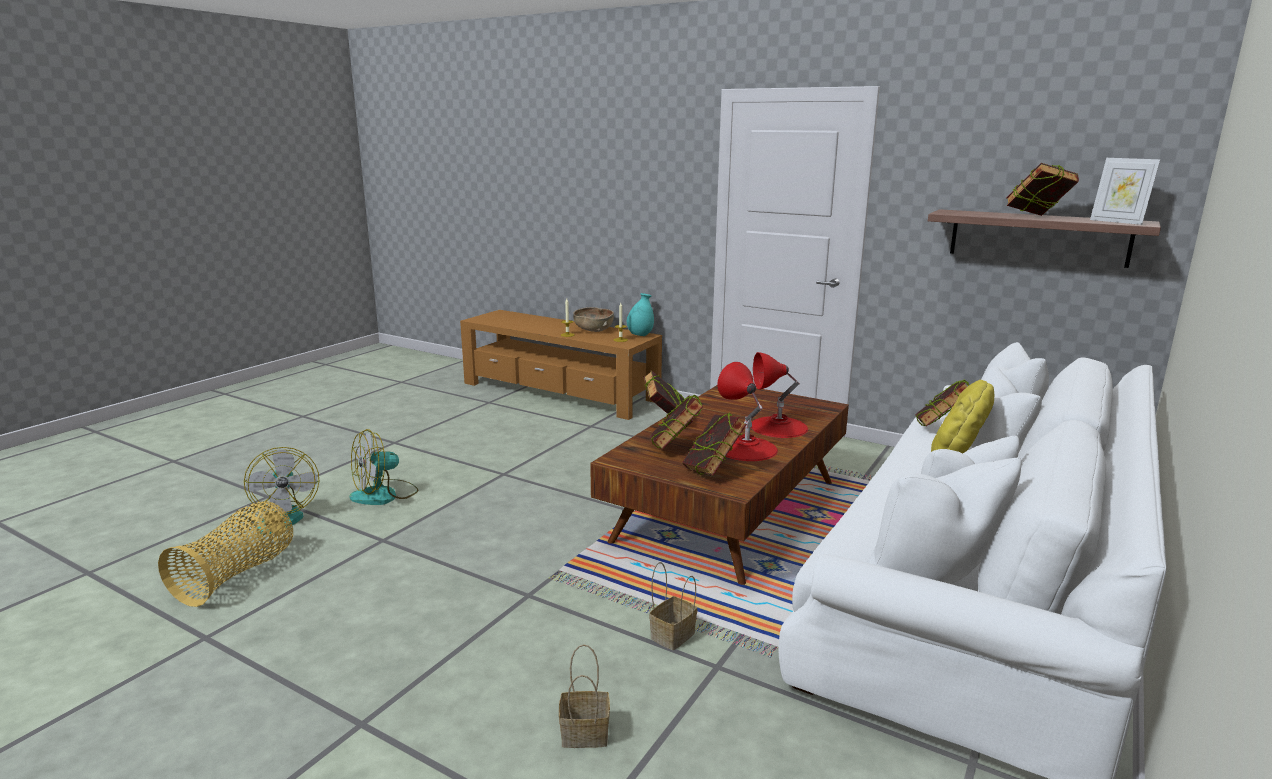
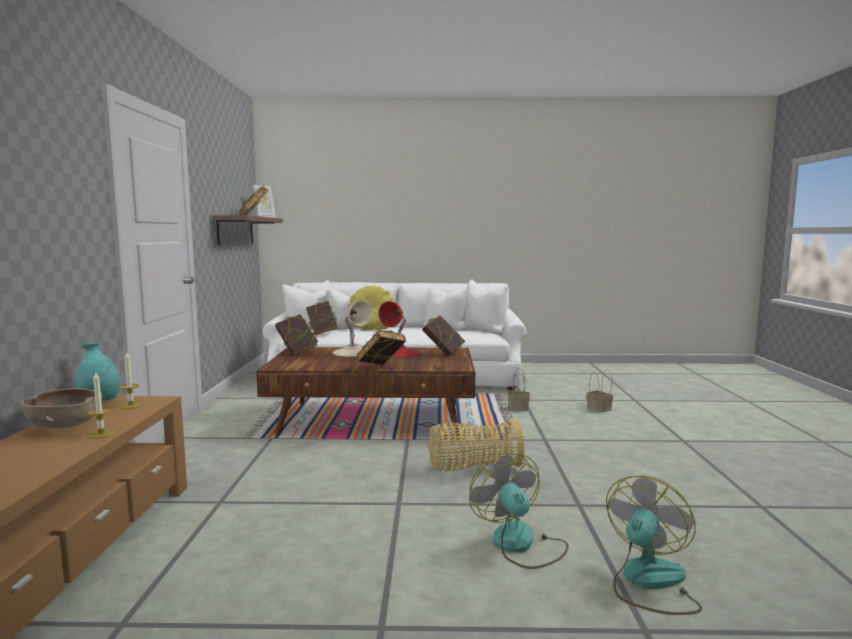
camera: 120 degrees left, 10 degrees down
basket [158,501,293,607] -> basket moved to [429,418,524,472]
fan [349,429,419,505] -> fan turned 135 degrees counterclockwise [469,453,568,569]
book [650,395,704,449] -> book moved to [275,314,318,355]
red table lamp [751,352,808,438] -> beige table lamp [333,301,372,357]

